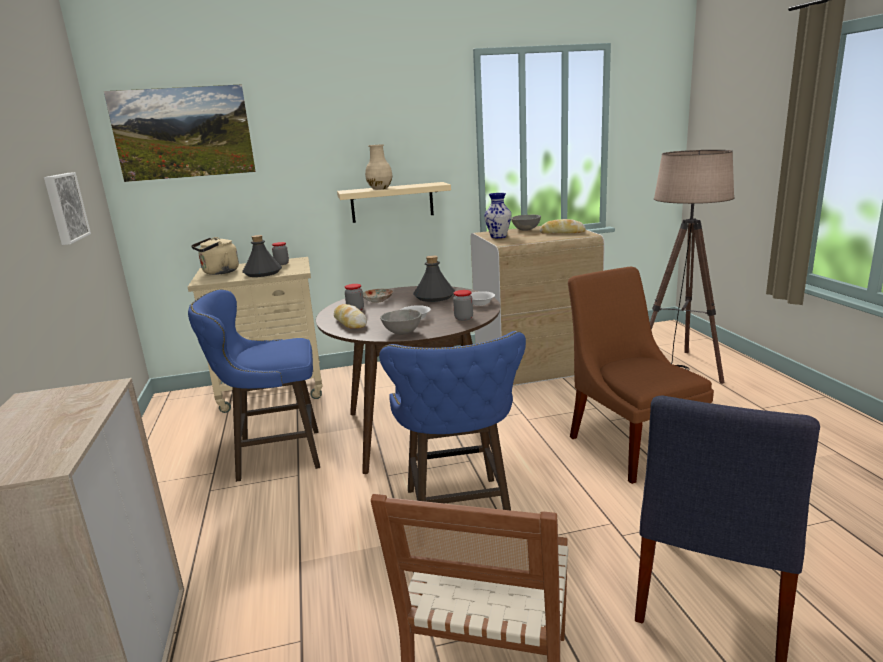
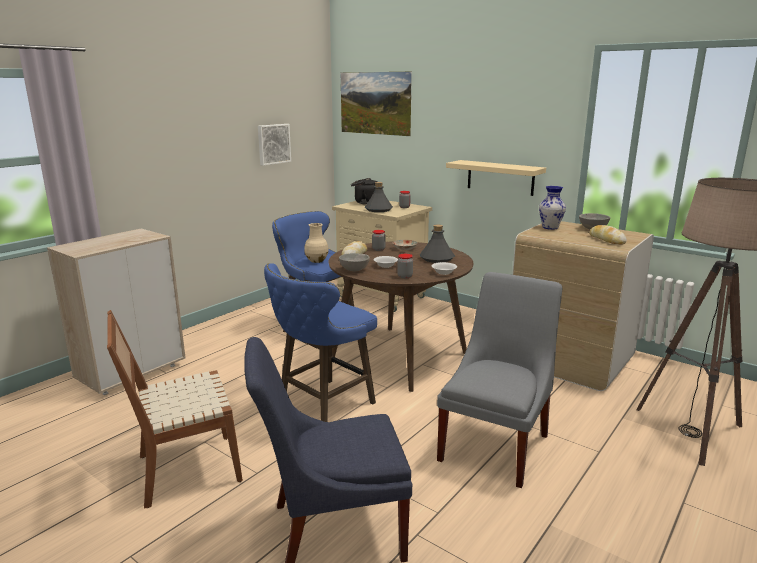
camera: 50 degrees right, 0 degrees up
beige kettle [191,237,239,275] -> black kettle [351,178,378,204]
beige vase [365,144,393,190] -> beige vase moved to [304,223,329,263]
brown chair [568,266,714,484] -> grey chair [437,272,562,488]

